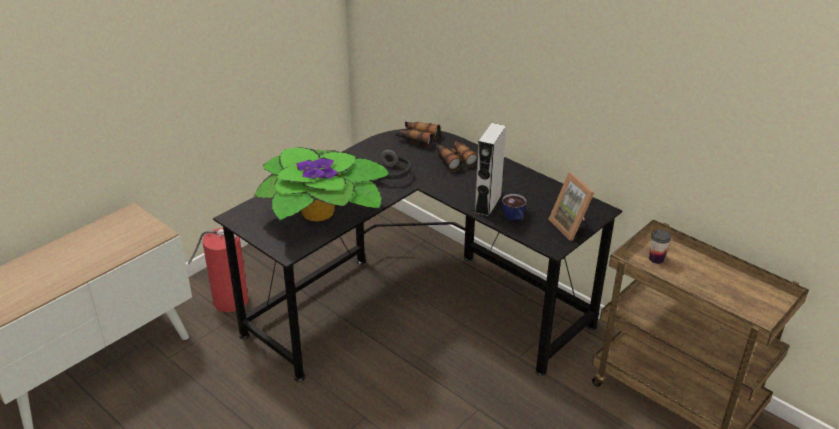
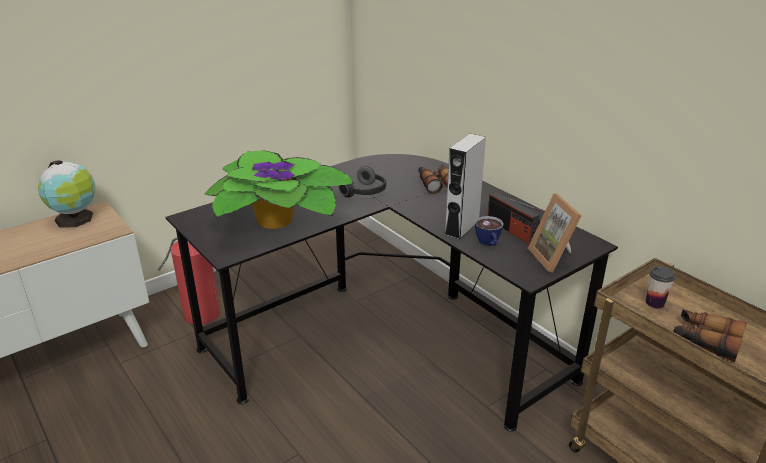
camera: 10 degrees right, 5 degrees down
binoculars [396,122,441,148] -> binoculars moved to [673,310,747,362]
none -> globe [38,160,96,227]
none -> radio [488,192,540,244]

